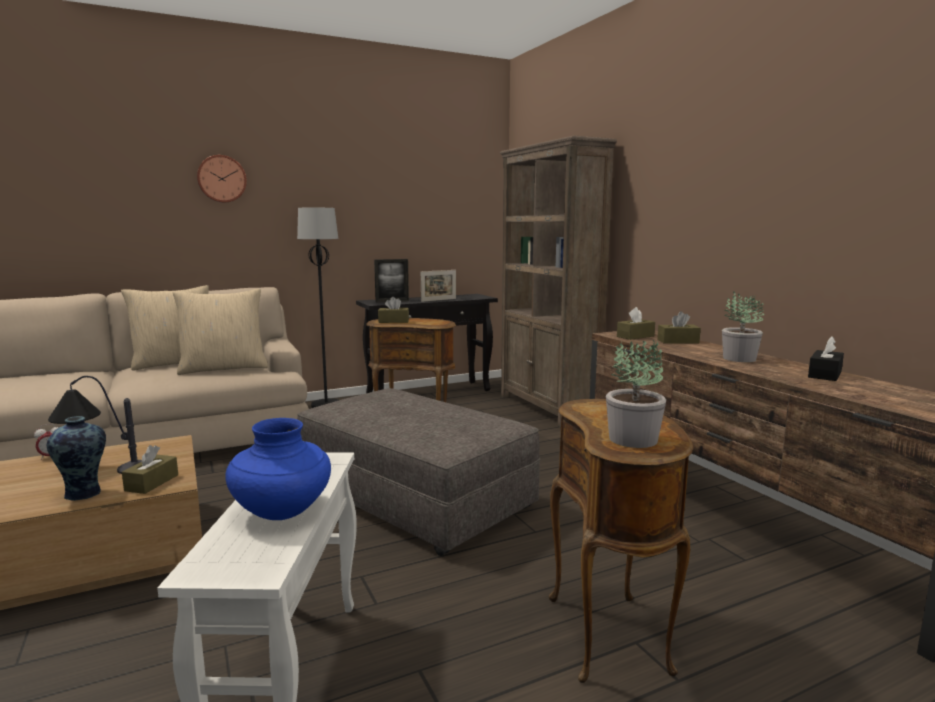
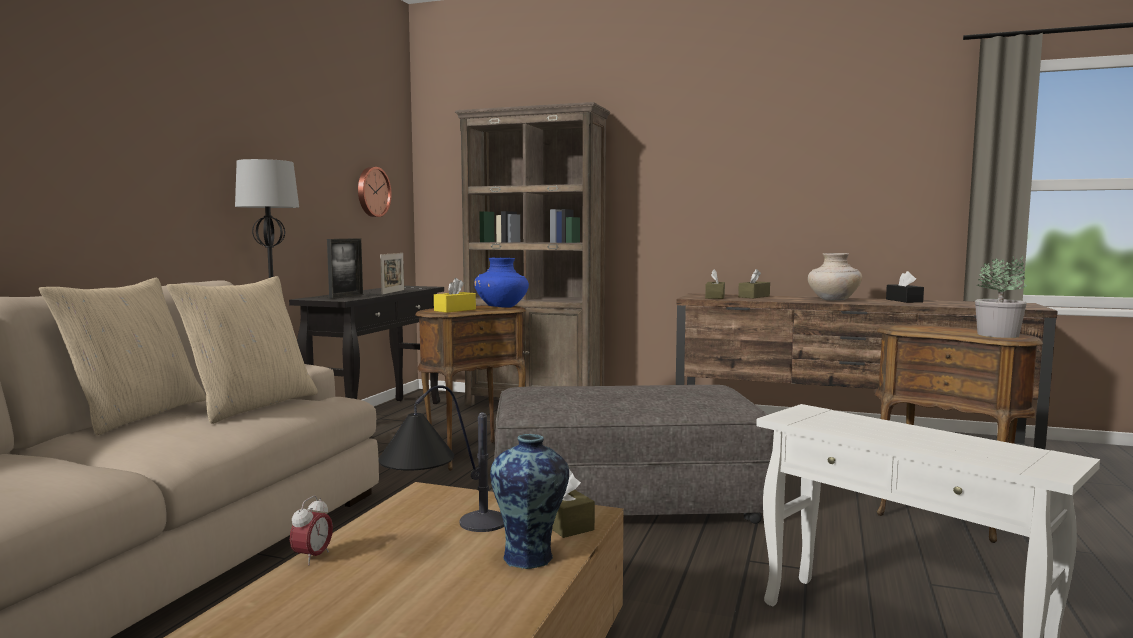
camera: 45 degrees left, 5 degrees down
wall clock [197,155,247,203] -> wall clock moved to [358,167,392,217]
blue vase [225,418,331,520] -> blue vase moved to [474,258,529,308]
brown tissue box [378,297,409,323] -> yellow tissue box [434,278,476,313]
potted plant [722,291,764,362] -> beige vase [808,253,862,301]

